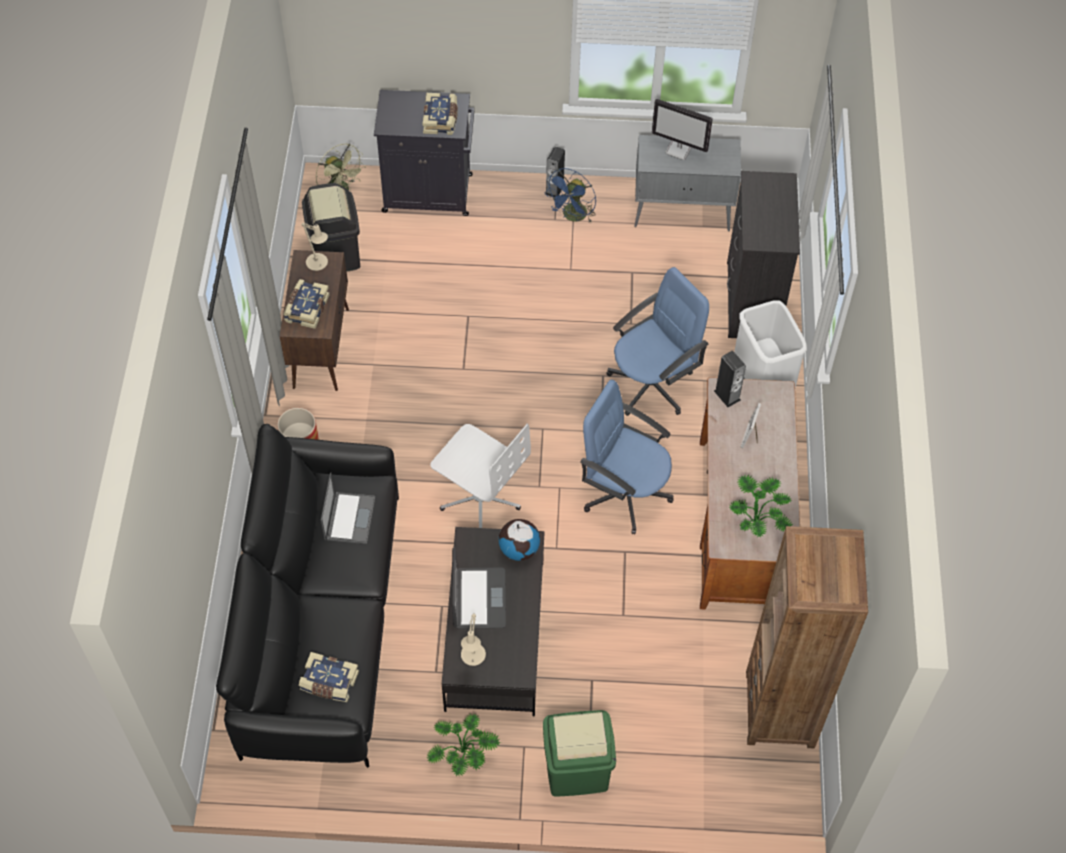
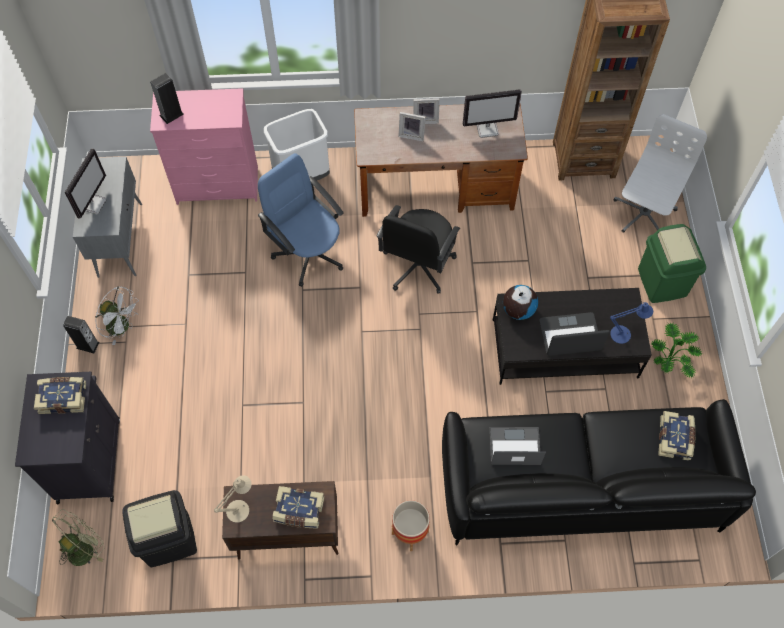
camera: 95 degrees left, 5 degrees up
white office chair [430,424,531,528] -> white office chair moved to [613,114,707,233]
beige table lamp [461,614,486,666] -> blue table lamp [610,302,653,344]
blue fan [544,168,596,223] -> white fan [95,287,139,345]
blue office chair [580,380,674,534] -> black office chair [377,205,460,294]
speaker [714,351,746,407] -> speaker moved to [150,73,184,124]
black dresser [727,171,800,338] -> pink dresser [150,88,258,205]
potted plant [729,475,793,538] -> monitor [463,89,522,138]
none -> picture frame [413,98,440,124]

